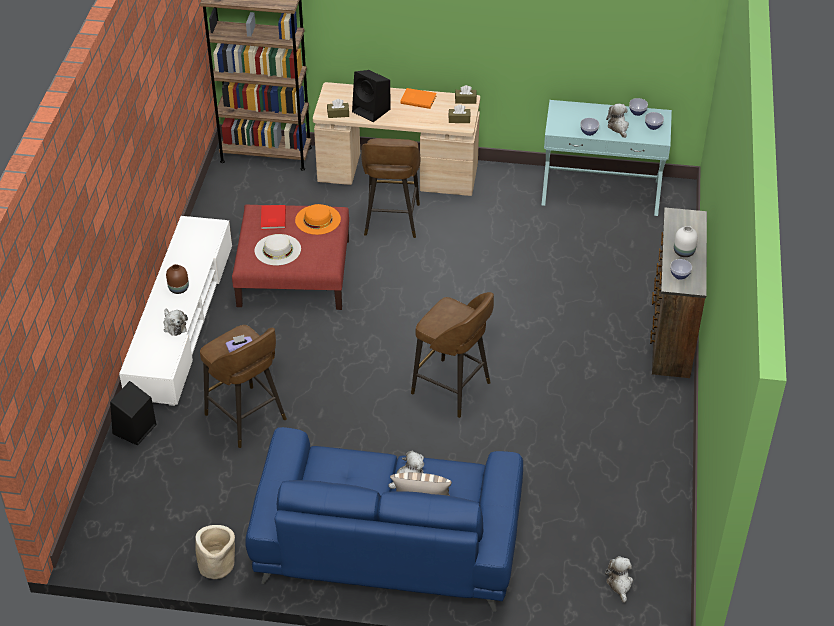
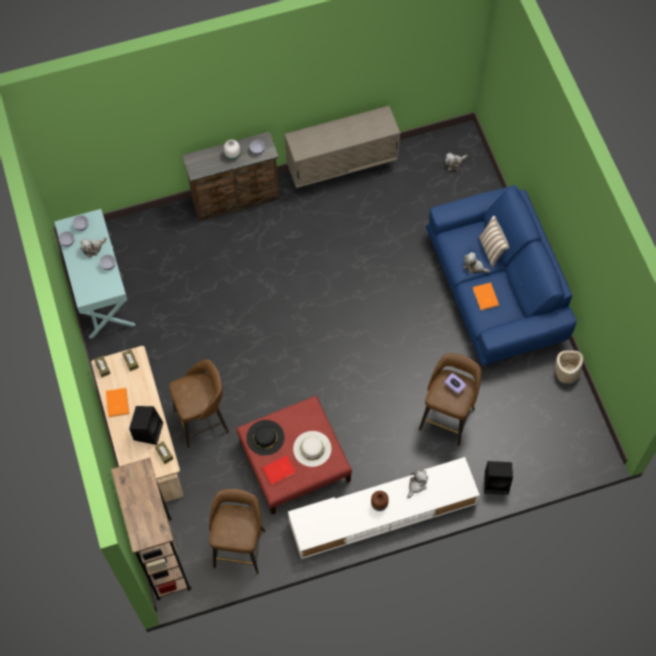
camera: 115 degrees left, 20 degrees up
orange hat [295,204,341,235] -> black hat [246,420,285,456]
brown stool [411,292,494,418] -> brown stool moved to [209,489,266,574]
none -> beige cabinet [285,106,400,194]
none -> orange book [473,282,499,310]

